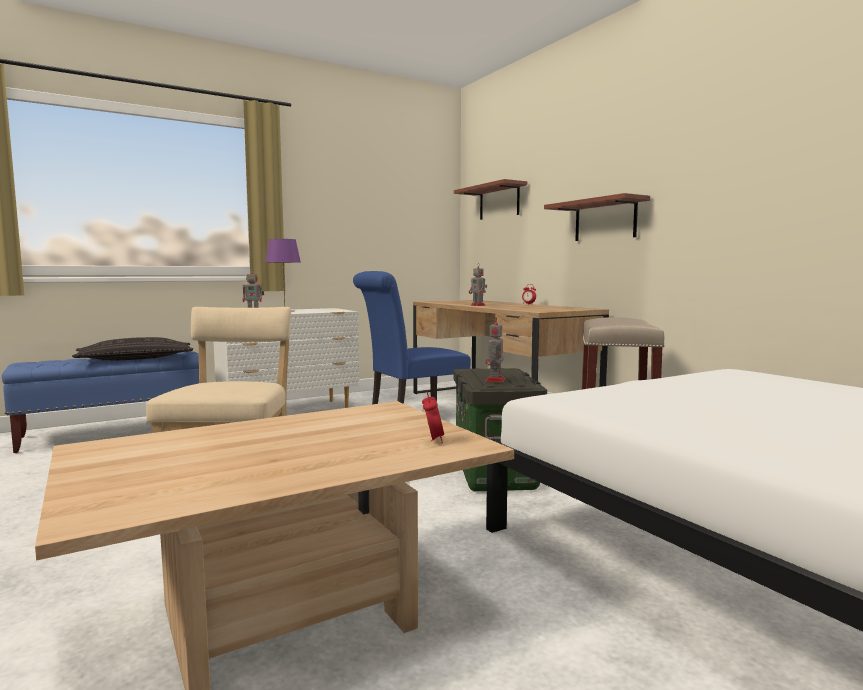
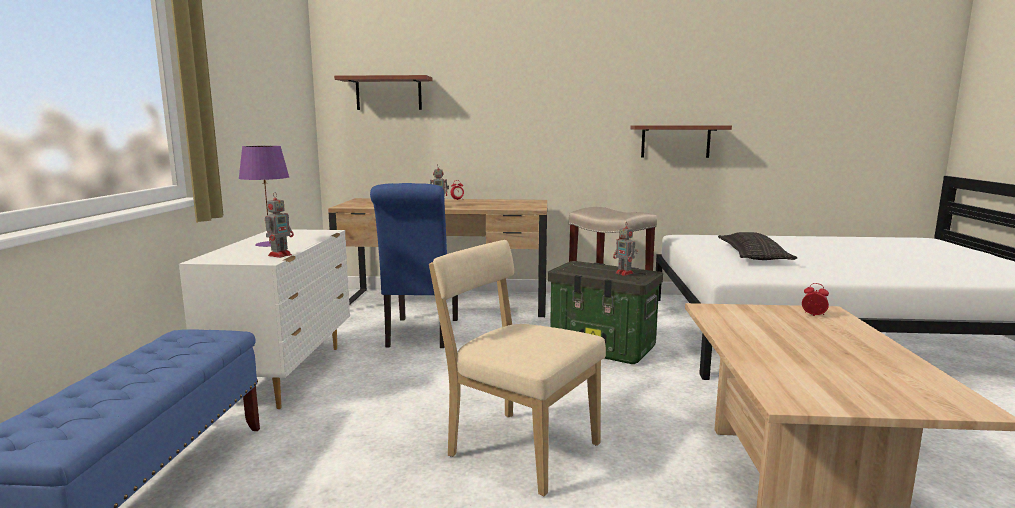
camera: 55 degrees left, 5 degrees up
pillow [72,337,193,360] -> pillow moved to [718,232,797,260]
shelf [544,193,650,241] -> shelf moved to [630,125,732,158]

